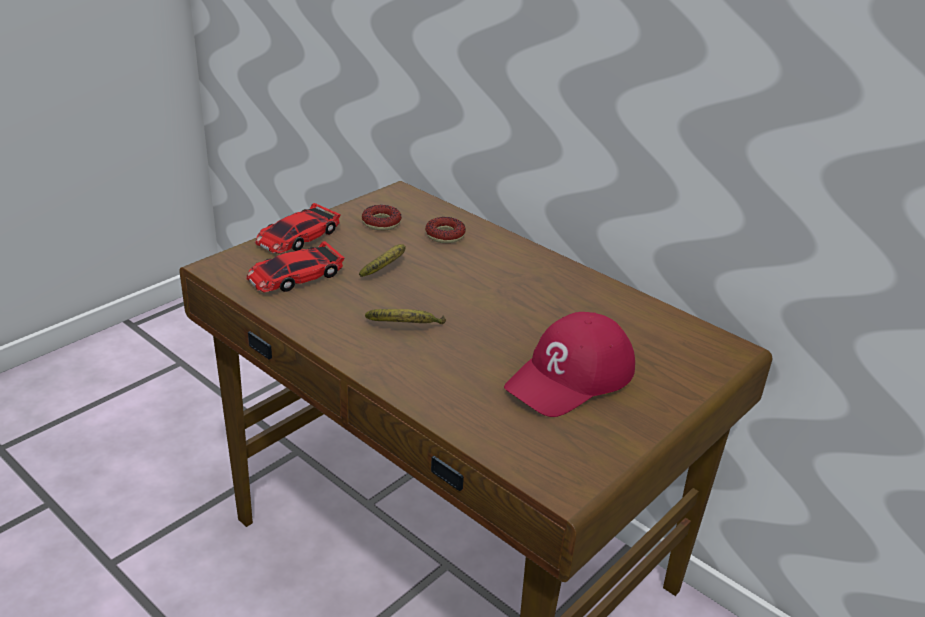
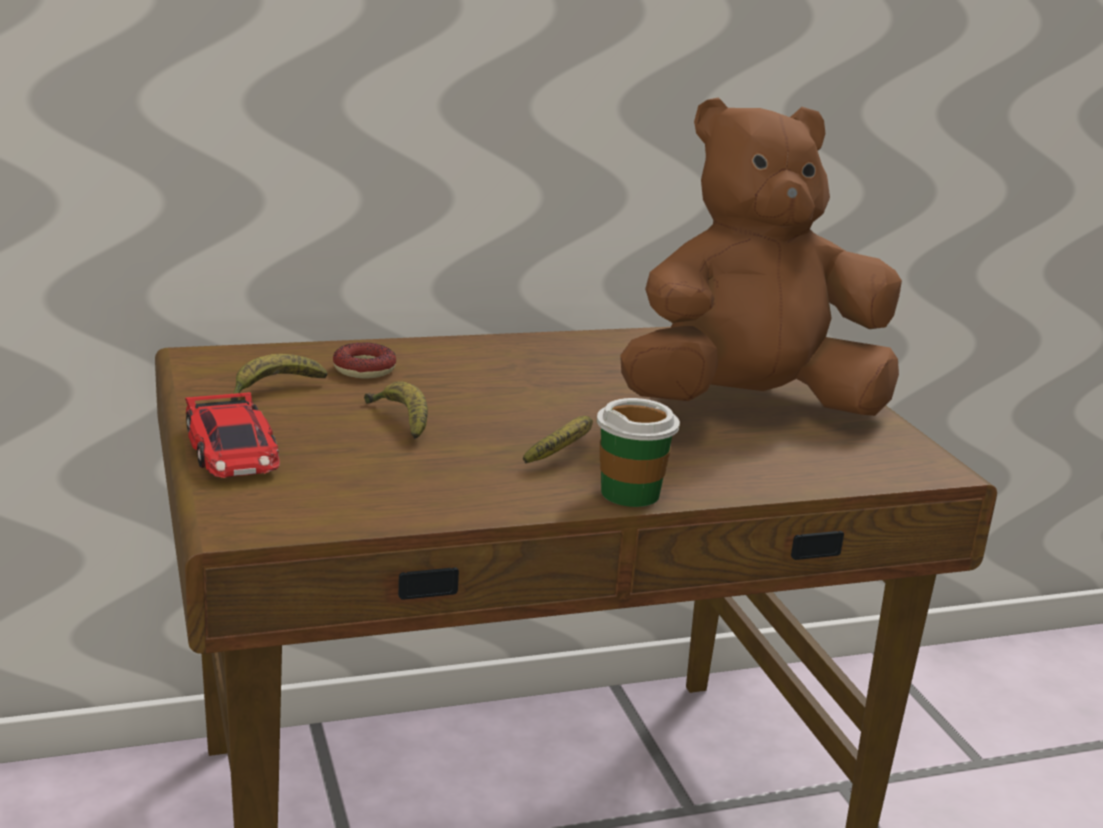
camera: 60 degrees left, 10 degrees down
toy car [246,241,345,293] -> none
donut [362,205,401,231] -> banana [231,354,327,401]
red cap [504,312,635,417] -> brown plush toy [620,98,902,416]
none -> cup [597,398,680,507]

